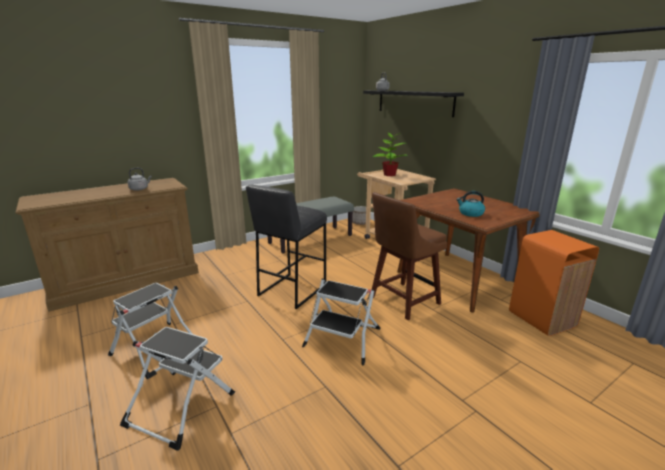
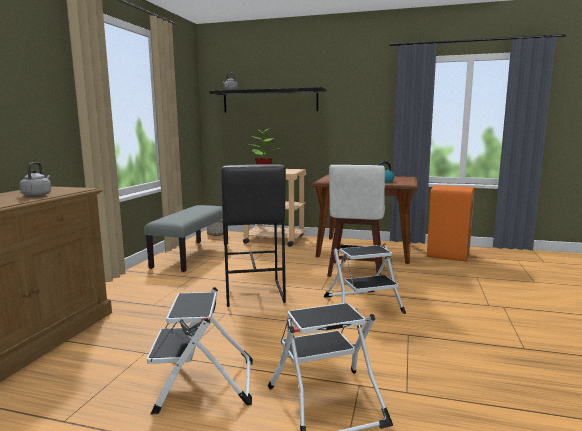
camera: 40 degrees left, 10 degrees down
brown chair [372,192,447,320] -> white chair [327,165,385,277]

